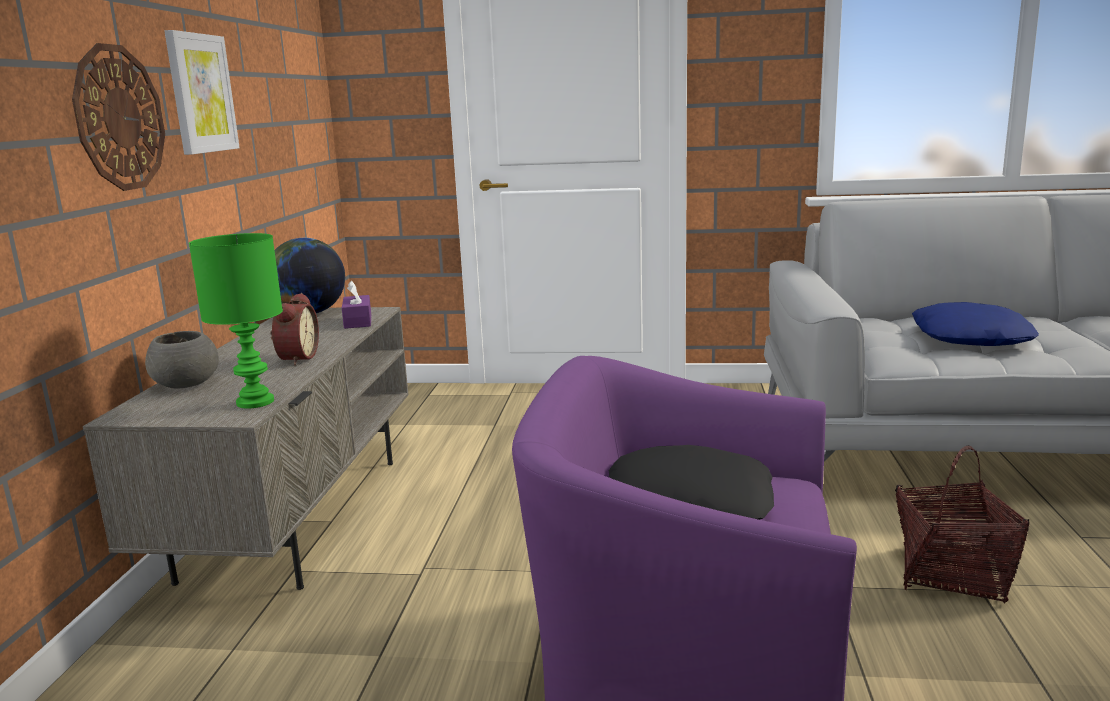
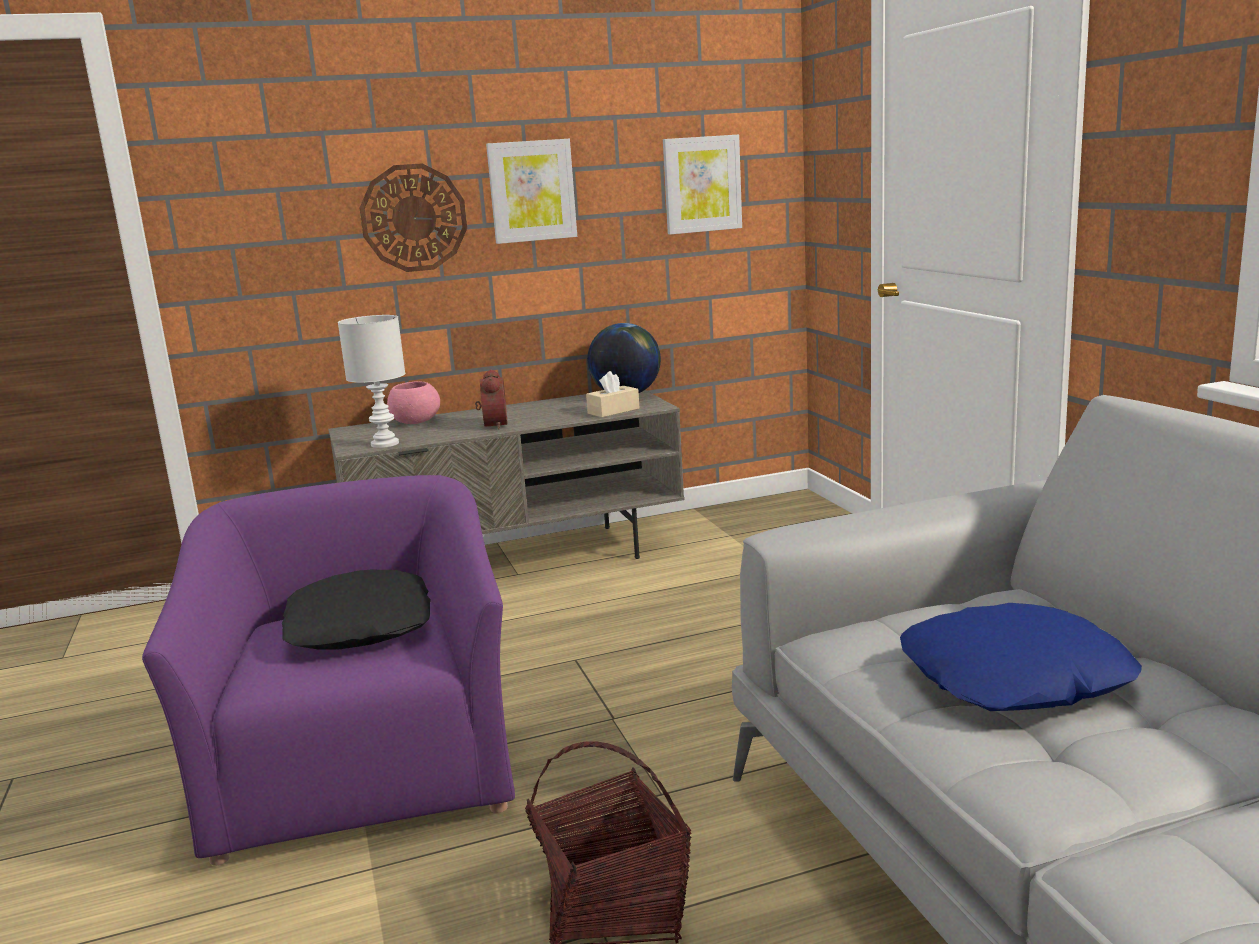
camera: 65 degrees right, 0 degrees up
grey bowl [145,331,219,388] -> pink bowl [387,381,440,424]
green table lamp [189,233,283,409] -> white table lamp [338,315,405,448]
alarm clock [270,293,319,365] -> alarm clock turned 75 degrees counterclockwise [475,370,508,429]
purple tissue box [342,281,371,329] -> beige tissue box [586,371,639,417]
none -> picture [663,134,742,235]

